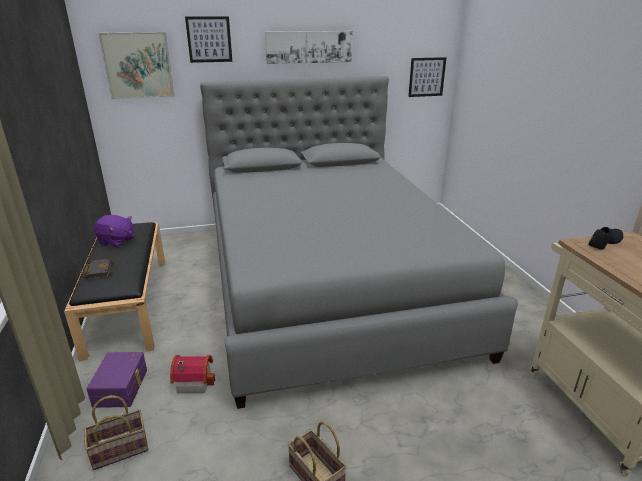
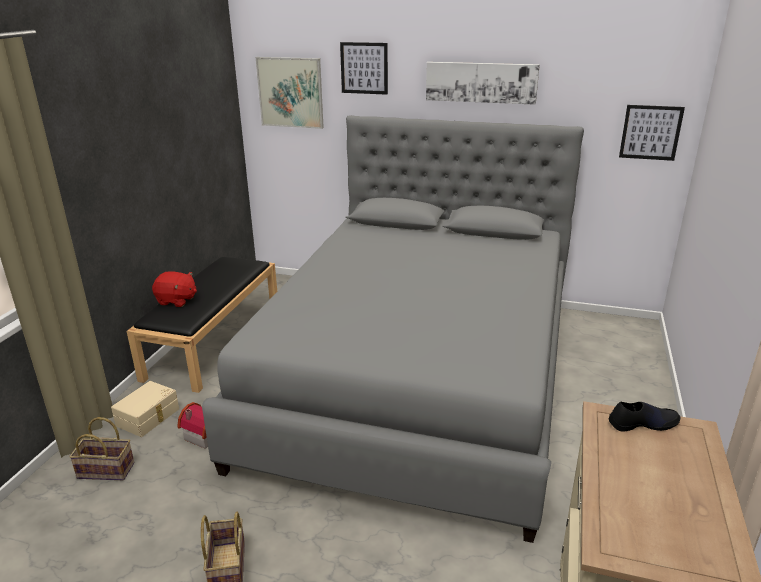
camera: 30 degrees right, 0 degrees up
black book [83,259,115,279] -> red plush toy [152,271,197,307]
purple storage box [87,352,147,408] -> beige storage box [111,381,179,437]
purple plush toy [93,215,134,247] -> none

